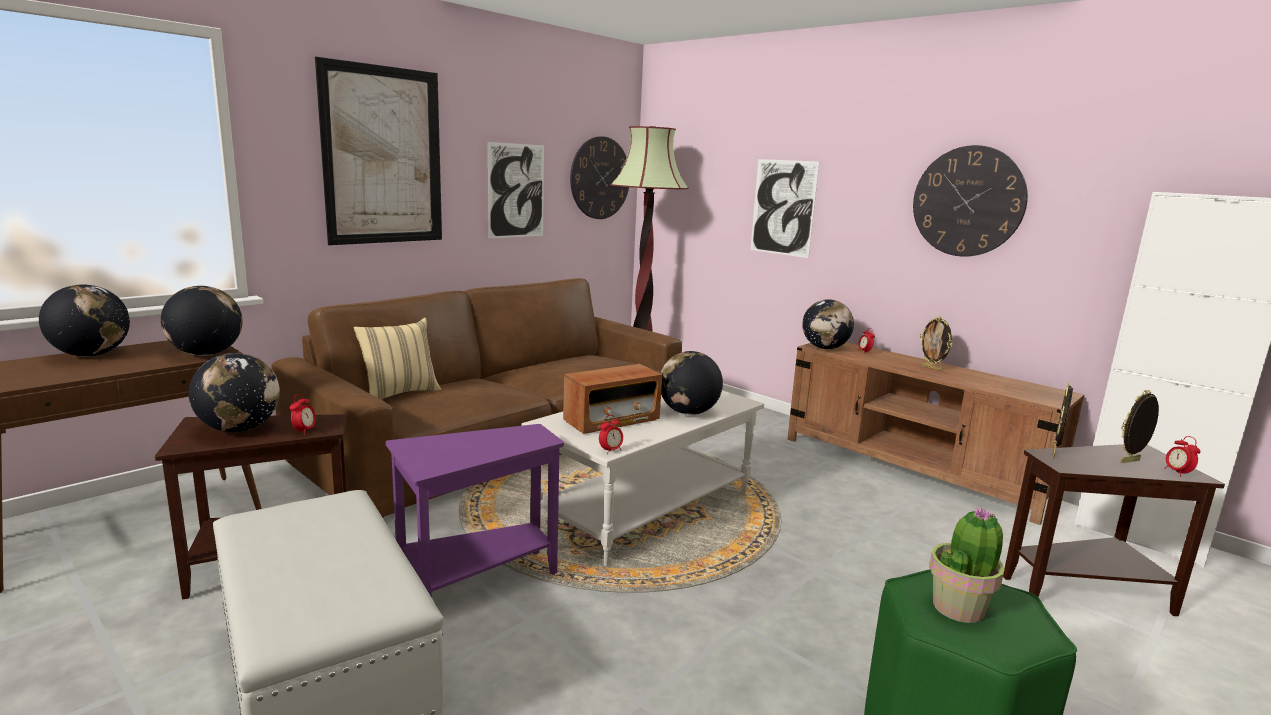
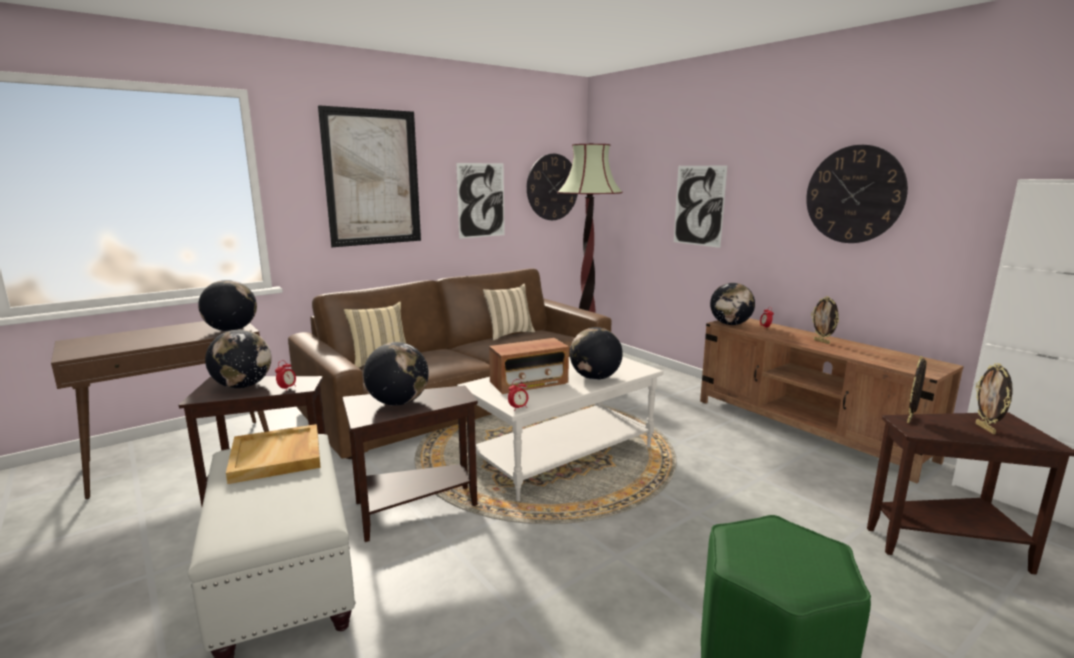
camera: 10 degrees right, 0 degrees up
globe [39,285,130,356] -> globe moved to [363,342,429,406]
purple side table [386,424,564,597] -> brown side table [343,386,478,542]
potted plant [929,507,1005,623] -> none
picture frame [1121,390,1159,463] -> picture frame turned 75 degrees counterclockwise [976,363,1013,434]
alarm clock [1164,436,1201,477] -> none
none -> beige tray [226,424,321,484]
none -> beige pillow [483,284,535,340]

